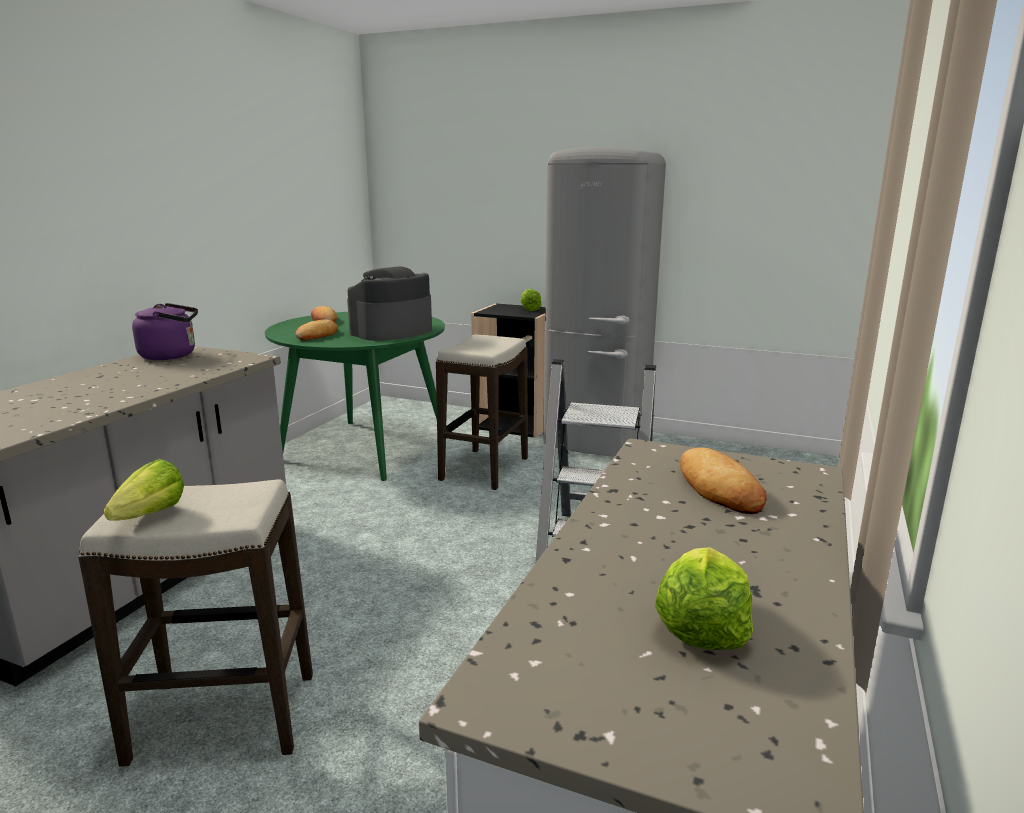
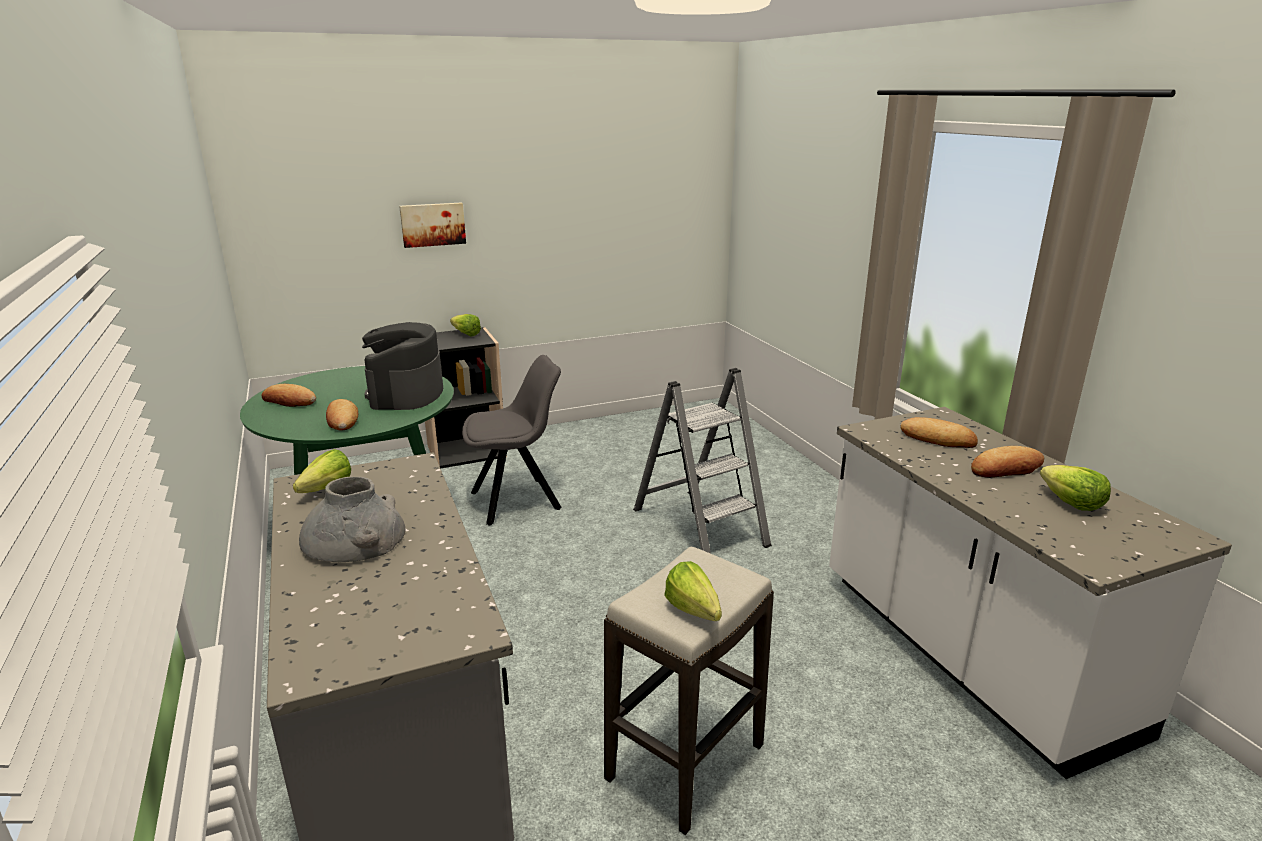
camera: 45 degrees left, 5 degrees up
purple kettle [132,303,198,360] -> lettuce [293,449,351,493]
stool [436,335,528,490] -> grey chair [462,355,562,525]
grey fridge [543,147,666,457] -> none
none -> grey vase [299,476,405,562]
none -> picture [399,202,466,248]
none -> bread [971,446,1044,478]

